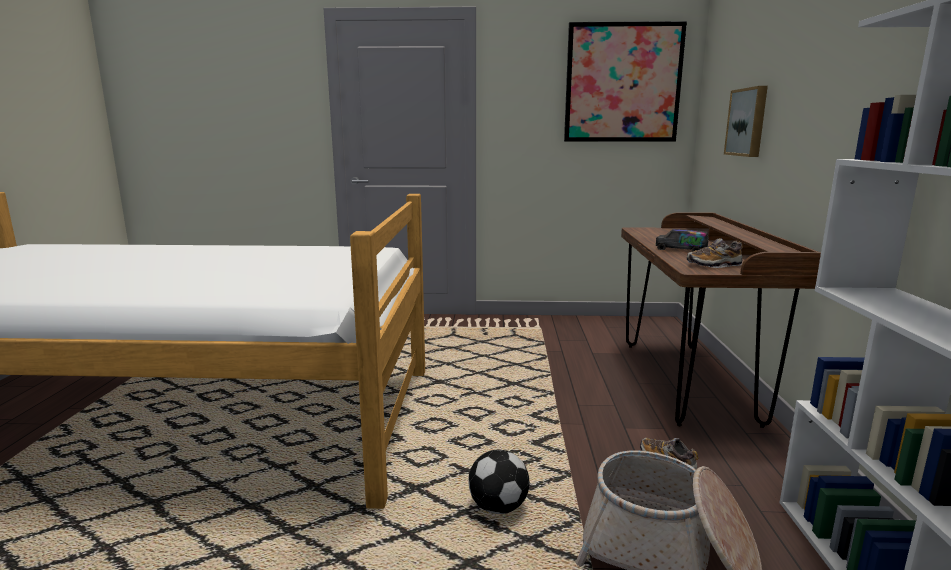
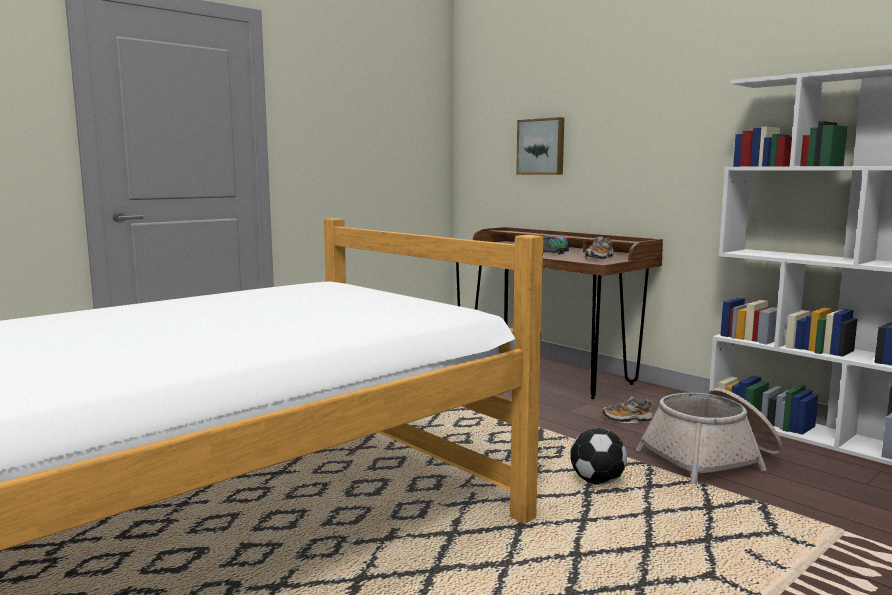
camera: 45 degrees left, 5 degrees down
picture [564,21,687,142] -> none

